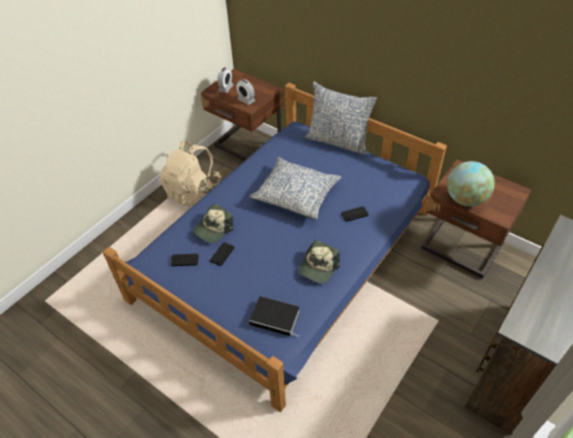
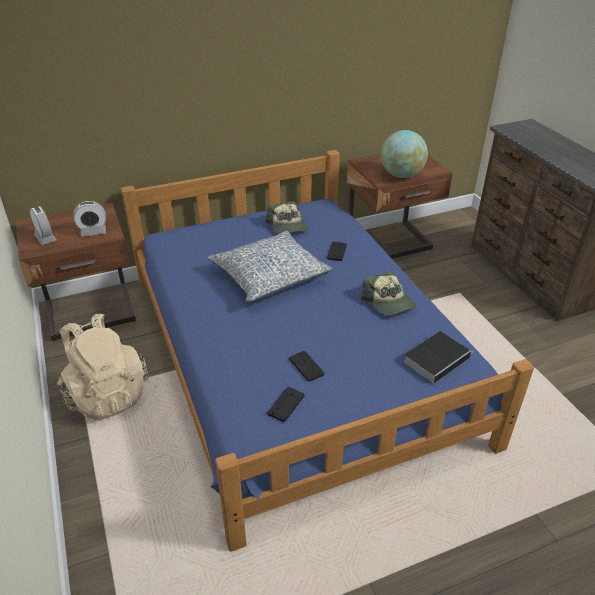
camera: 60 degrees left, 10 degrees down
cap [193,204,233,243] -> cap moved to [265,201,309,234]
pillow [305,82,377,155] -> none

